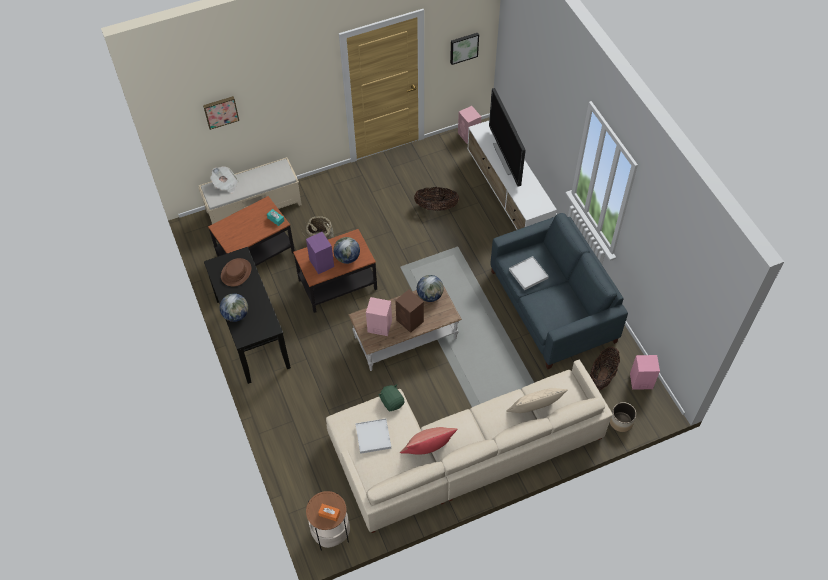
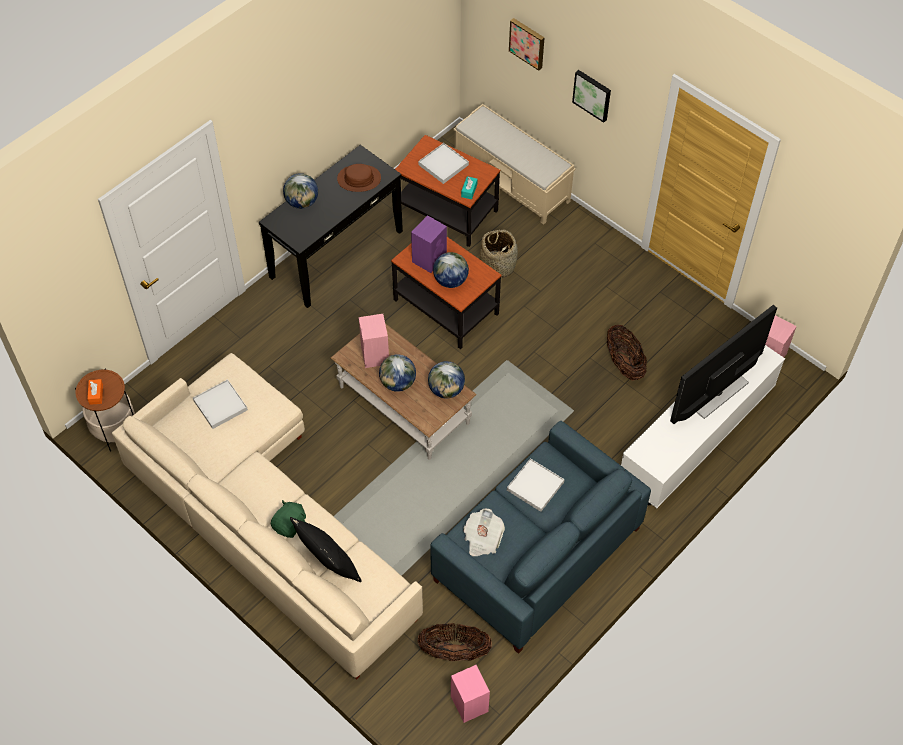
camera: 65 degrees right, 0 degrees up
newspaper [210,166,239,193] -> newspaper moved to [463,508,505,556]
green plush toy [379,384,404,411] -> green plush toy moved to [271,500,306,538]
brown speaker [395,290,424,333] -> globe [379,354,416,392]
red pillow [400,427,458,454] -> none
picture [450,33,479,65] -> picture moved to [572,70,611,123]
beige pillow [506,388,568,413] -> black pillow [290,517,362,582]
planter [610,402,636,432] -> none
none -> white tray [418,143,469,184]

